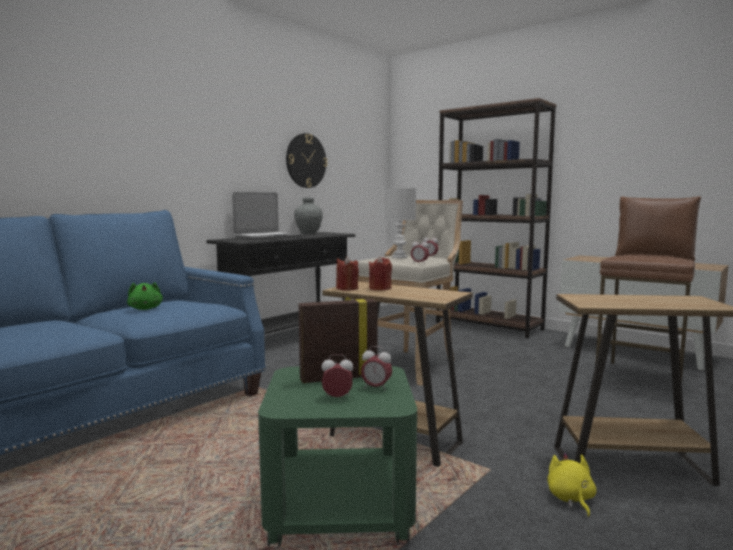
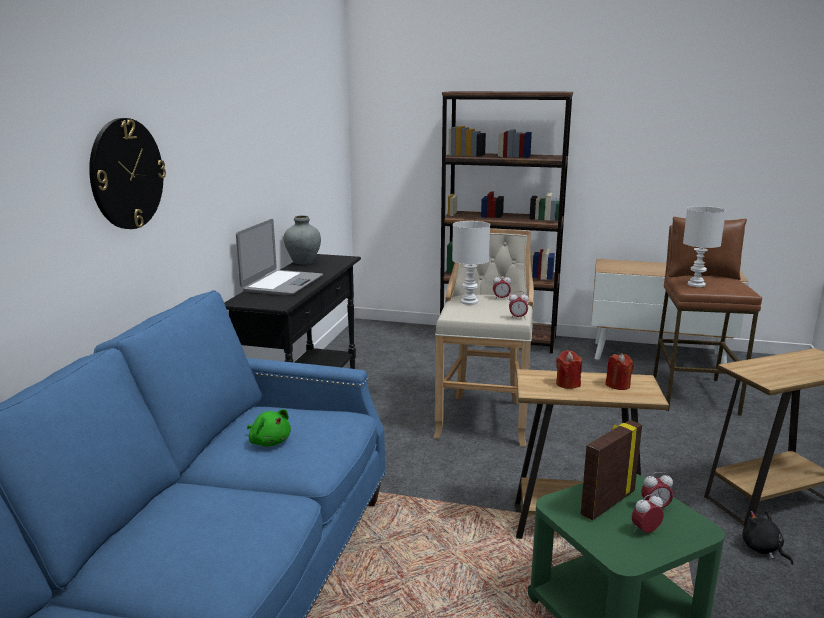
camera: 25 degrees left, 10 degrees up
wall clock [286,133,327,188] -> wall clock moved to [89,118,166,229]
red candle [336,256,359,290] -> red candle moved to [605,353,634,390]
yellow plush toy [547,452,597,517] -> black plush toy [742,510,793,565]
none -> white table lamp [683,206,726,287]

